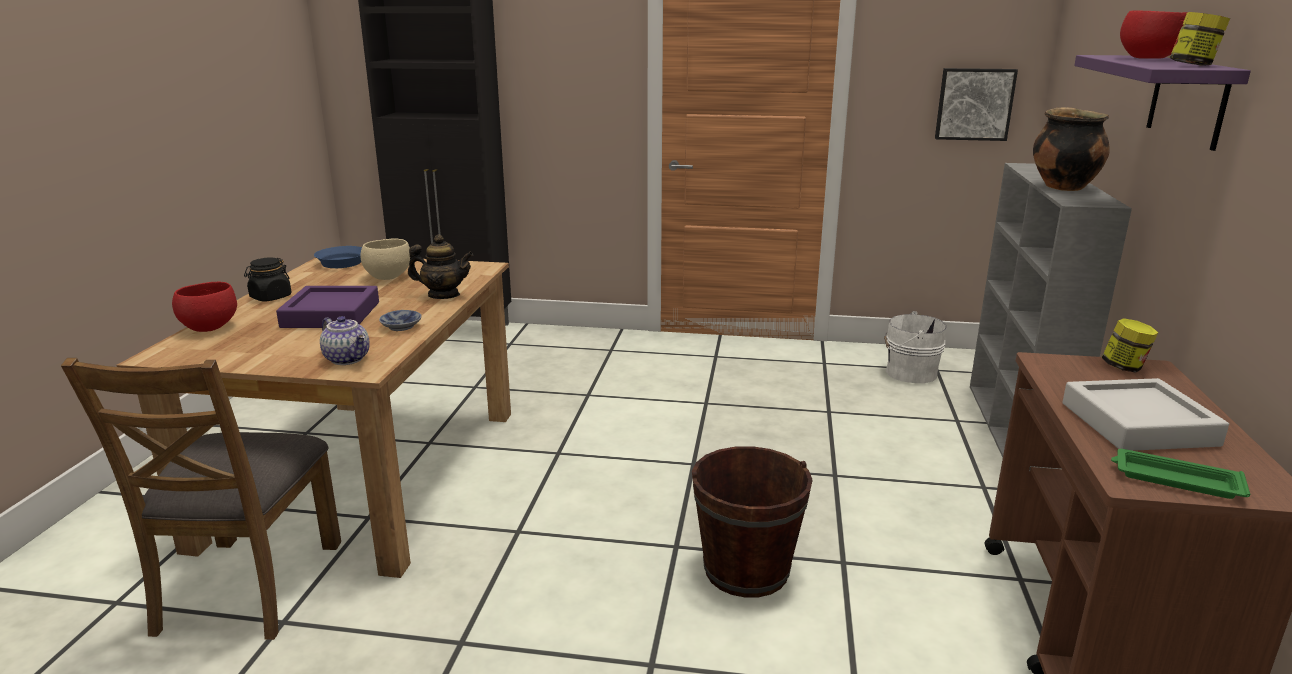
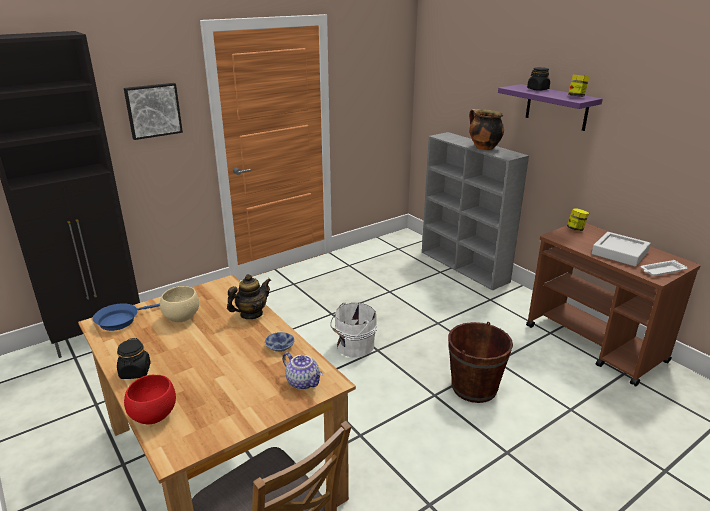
camera: 45 degrees left, 5 degrees up
purple tray [276,286,379,328] -> none
teapot [320,316,370,365] -> teapot turned 45 degrees clockwise [282,352,323,390]
white bucket [884,311,946,383] -> white bucket moved to [330,303,377,358]
picture [935,68,1018,141] -> picture moved to [124,83,183,140]
green tray [1111,449,1250,499] -> white tray [640,260,688,276]
red bowl [1120,11,1188,59] -> black jar [527,67,550,91]

